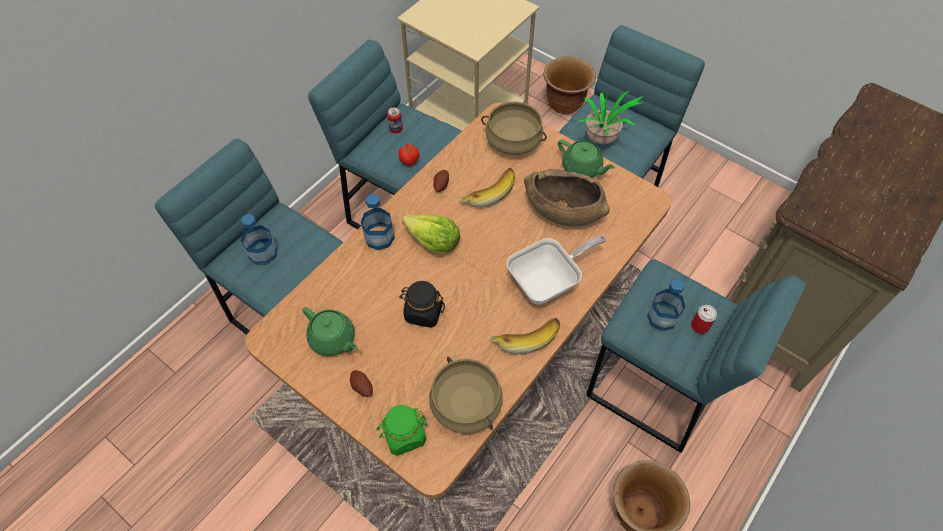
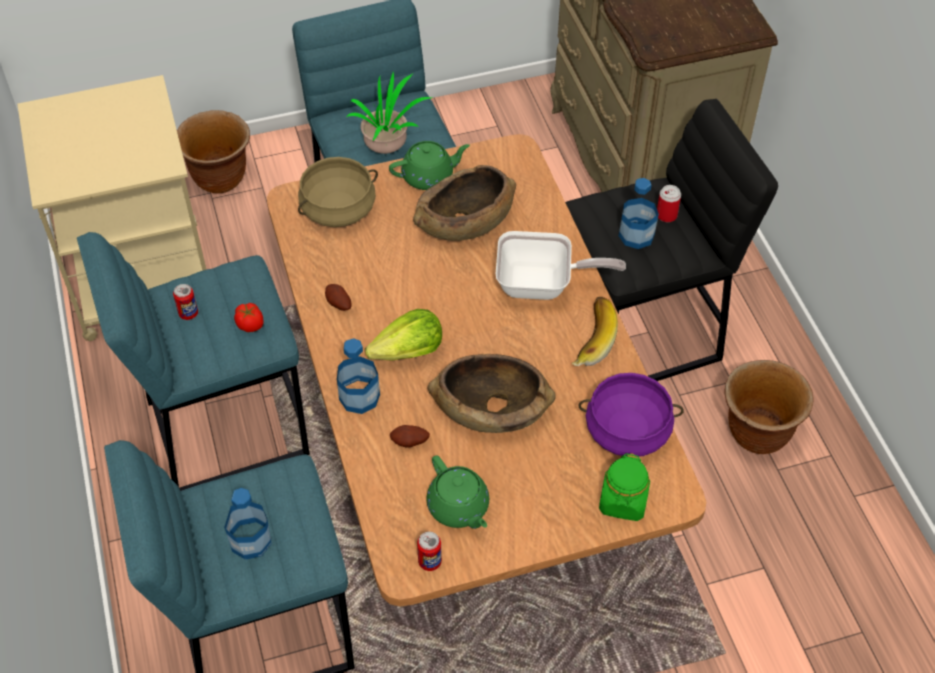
camera: 55 degrees left, 5 degrees down
green teapot [302,307,358,356] -> green teapot turned 75 degrees clockwise [426,455,489,529]
potato [350,370,373,397] -> potato moved to [390,425,430,447]
black jar [399,281,445,328] -> brown bowl [428,354,556,433]
beige cooking pot [429,357,503,434] -> purple cooking pot [578,373,684,457]
banana [459,168,515,208] -> none
frying pan [507,235,606,304] -> frying pan turned 90 degrees clockwise [496,231,626,300]
blue stool [586,259,806,453] -> black stool [565,99,778,381]
none -> can [417,532,442,571]

